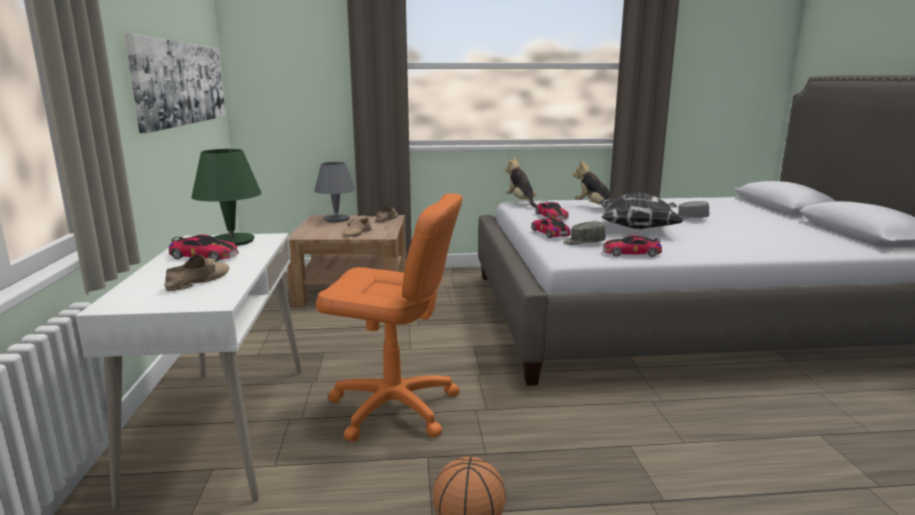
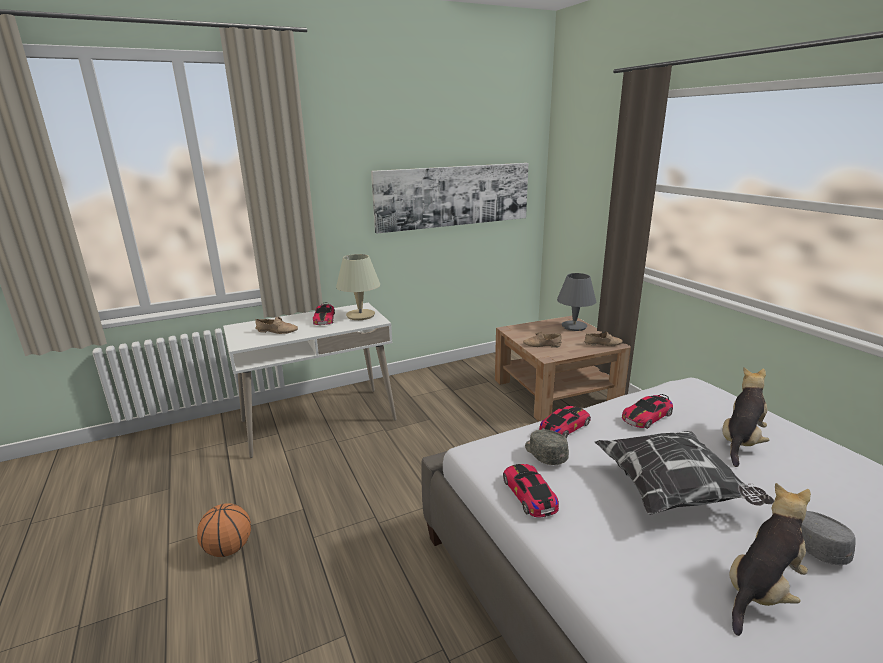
camera: 70 degrees right, 5 degrees up
green table lamp [191,149,262,246] -> beige table lamp [336,254,380,320]
orange office chair [316,193,463,442] -> none
plush toy [505,157,537,208] -> plush toy moved to [729,483,811,636]

